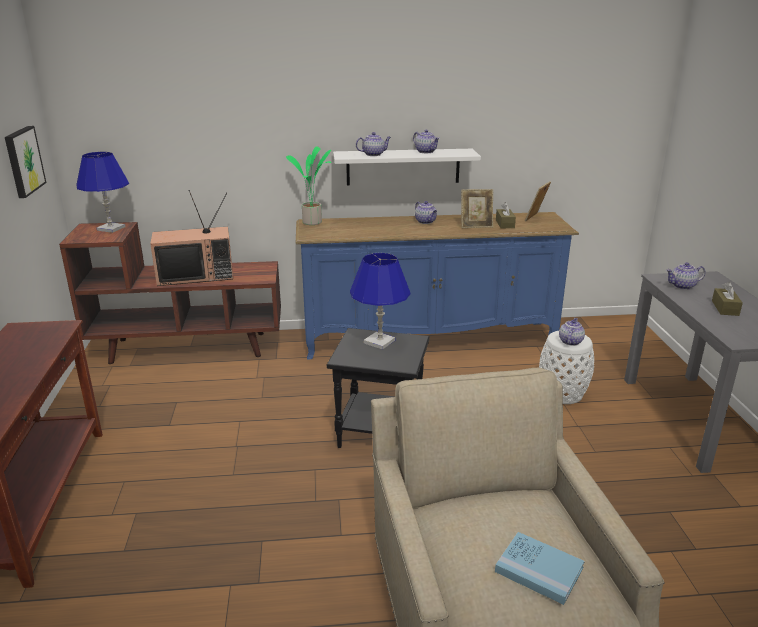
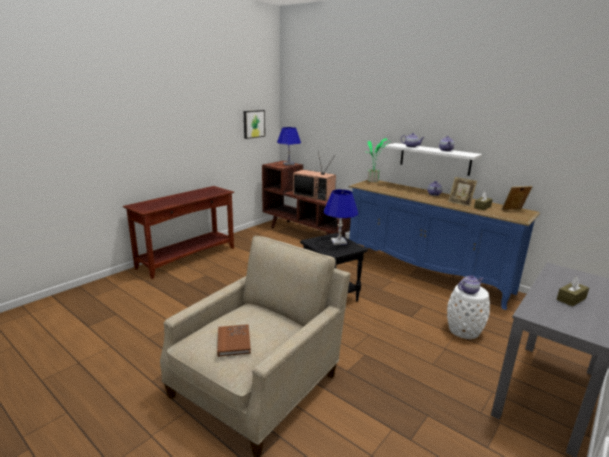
camera: 45 degrees right, 5 degrees down
blue book [495,532,585,605] -> brown book [217,324,251,357]
teapot [666,262,706,290] -> none

